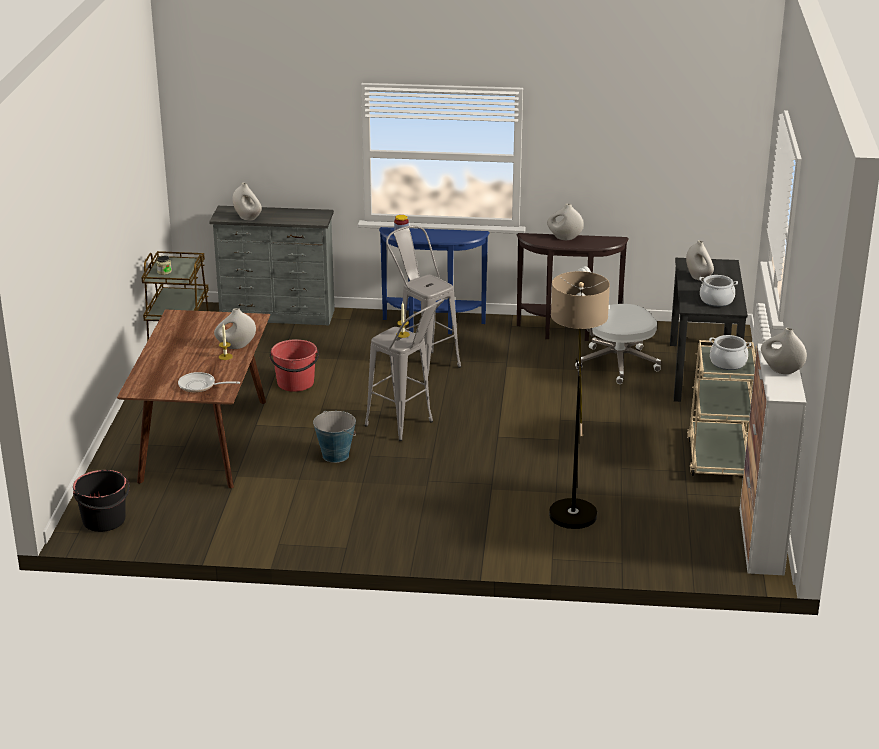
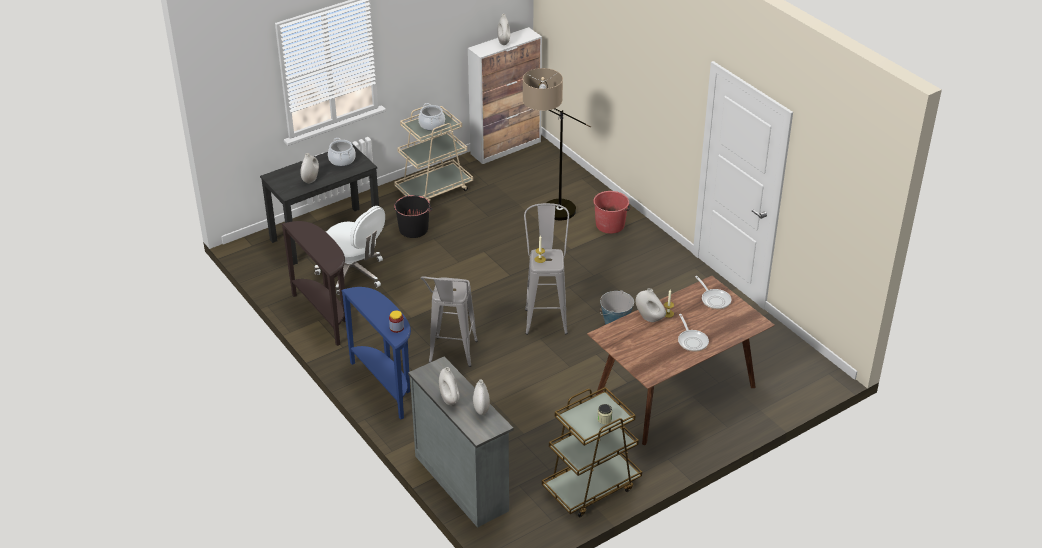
camera: 130 degrees left, 10 degrees up
black bucket [73,470,130,532] -> black bucket moved to [394,195,432,238]
red bucket [270,339,319,392] -> red bucket moved to [593,191,630,234]
white vase [547,204,584,240] -> white vase moved to [439,367,459,405]
none -> frying pan [678,314,709,352]

